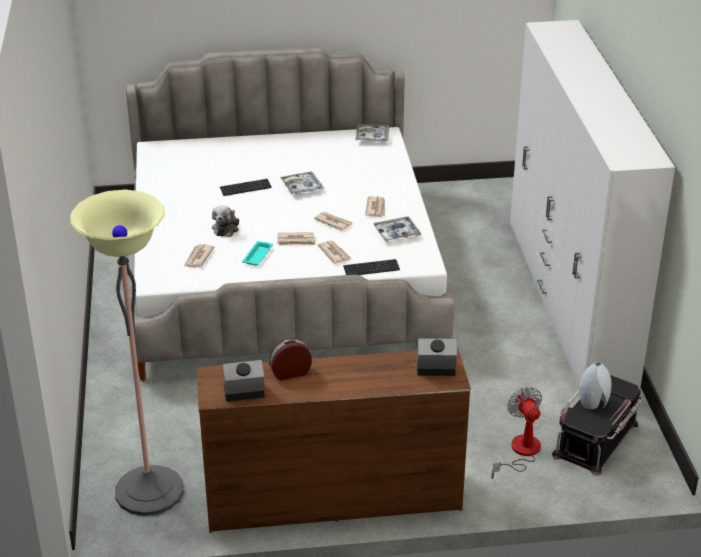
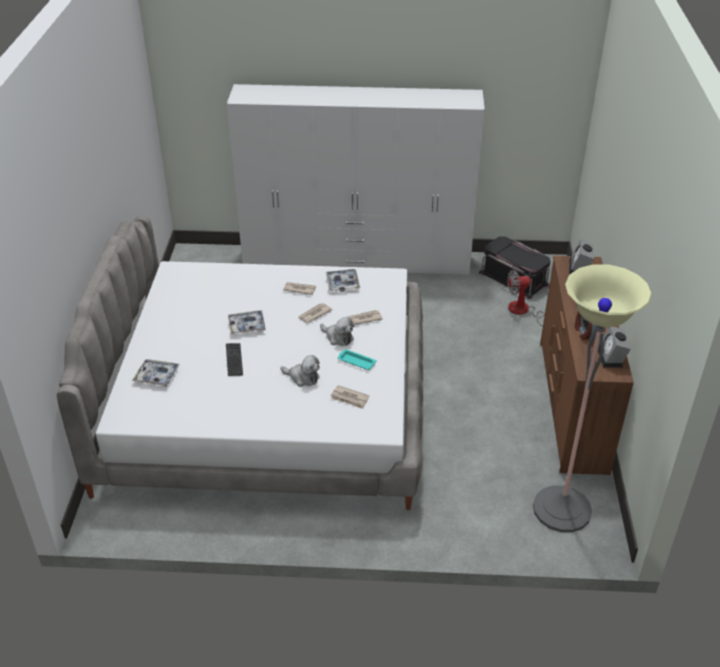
camera: 80 degrees left, 5 degrees up
newspaper [277,232,315,245] -> plush toy [320,317,354,346]
keyboard [343,259,400,275] -> none
tray [356,124,389,141] -> tray moved to [132,359,180,387]
grey vase [579,362,611,409] -> none

